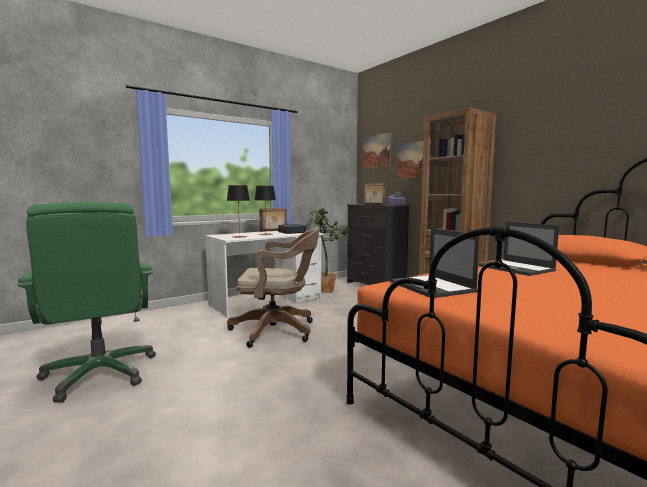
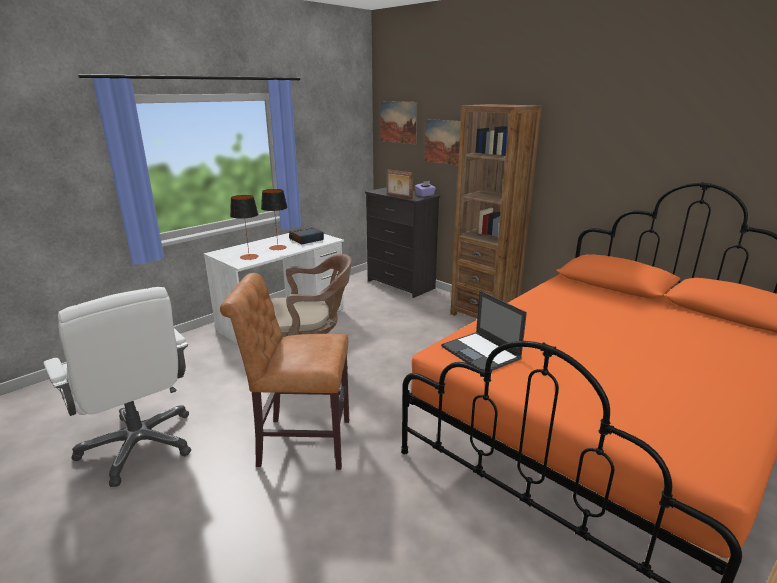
camera: 10 degrees left, 15 degrees up
green office chair [17,201,156,403] -> white office chair [43,287,191,487]
picture frame [259,208,287,232] -> none
potted plant [310,207,353,293] -> none
laptop [478,222,559,276] -> none
none -> brown chair [220,273,349,470]

